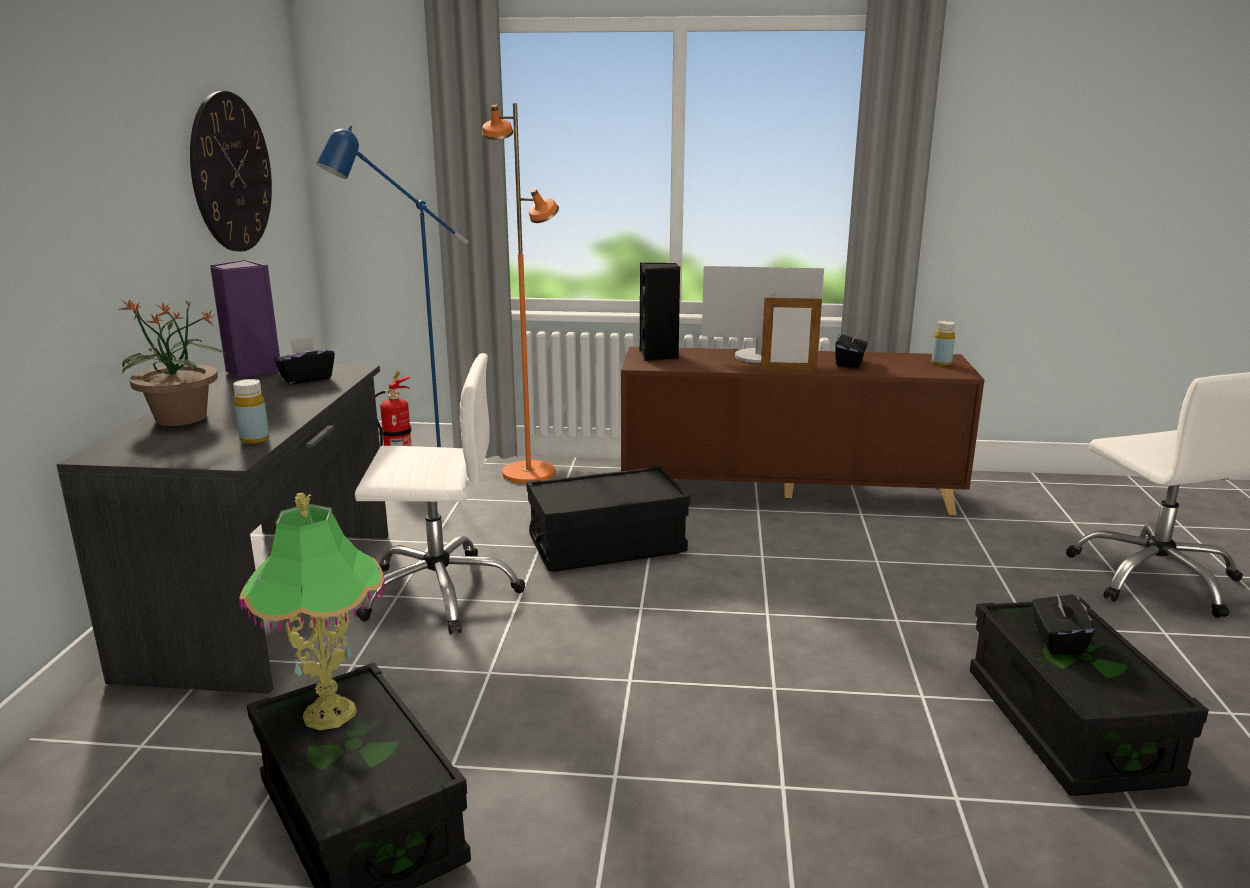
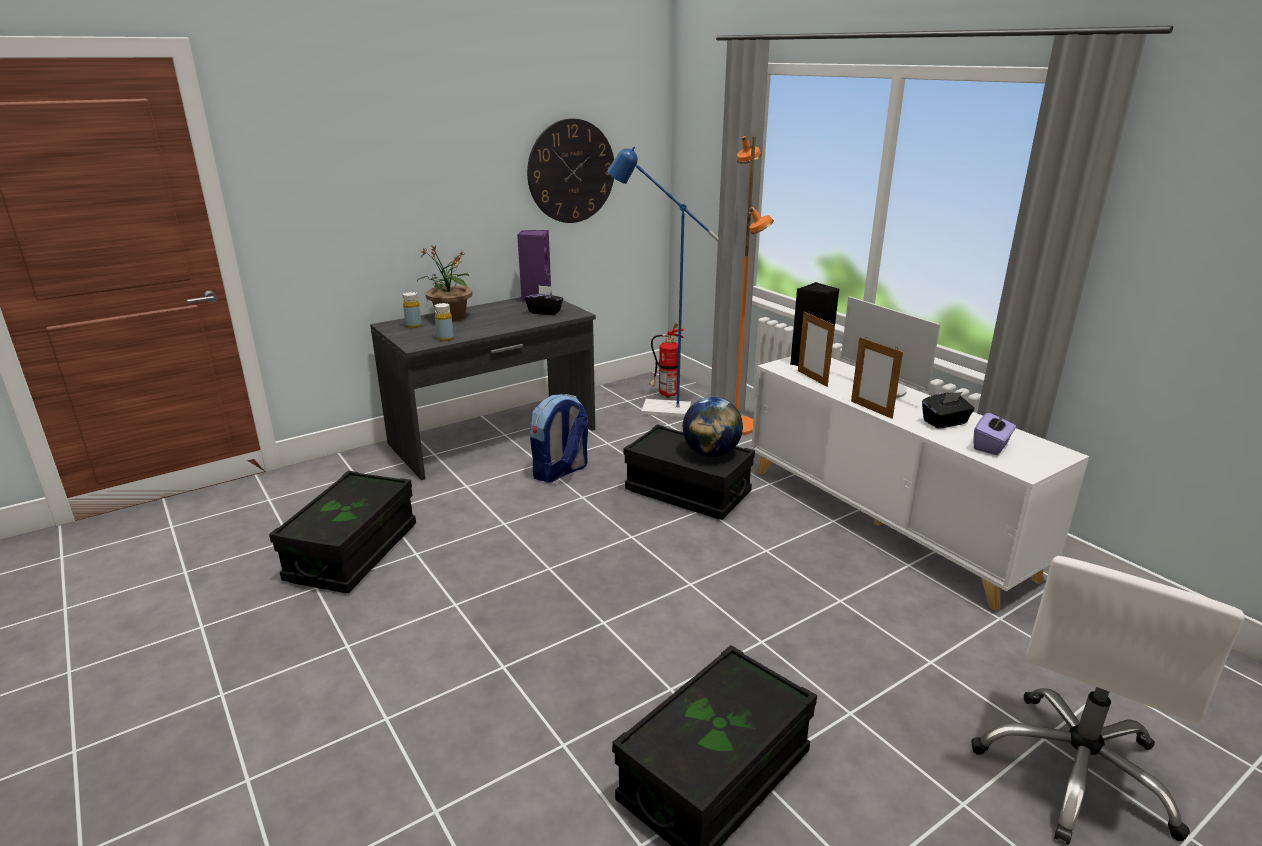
camera: 50 degrees right, 5 degrees up
table lamp [239,492,385,730] -> none
white office chair [355,353,525,635] -> backpack [530,394,588,483]
brown cabinet [621,347,985,515] -> white cabinet [751,356,1089,611]
yellow bottle [932,321,955,366] -> yellow bottle moved to [403,292,422,328]
black tissue box [1032,587,1095,656] -> none
none -> globe [683,397,743,457]
none -> picture frame [798,312,835,387]
none -> purple tissue box [973,411,1016,455]

